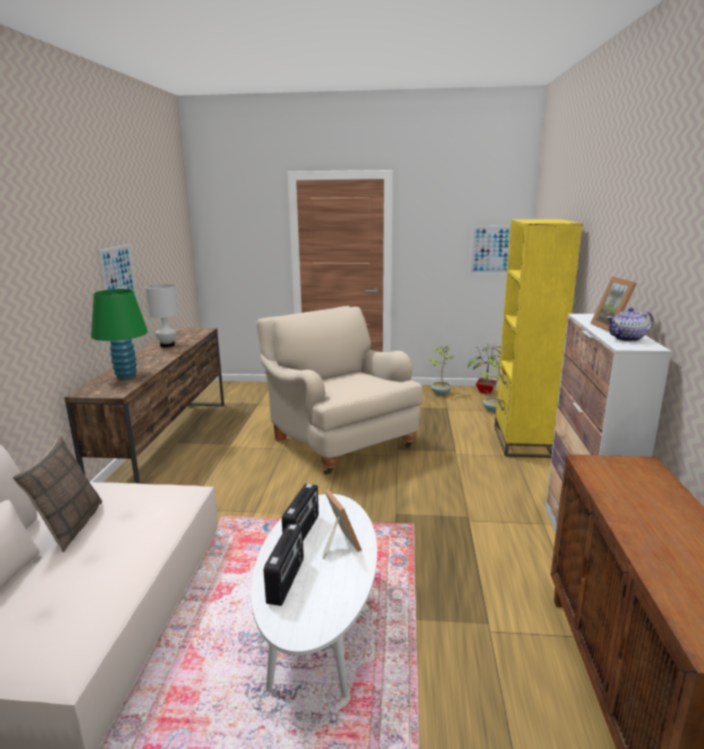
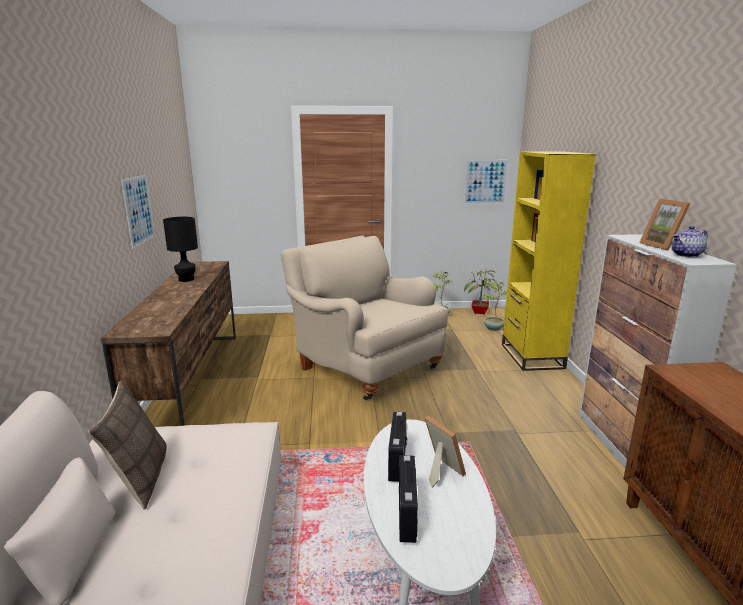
camera: 10 degrees left, 0 degrees up
green table lamp [91,289,148,379] -> none
white table lamp [145,284,178,347] -> black table lamp [163,217,198,282]

